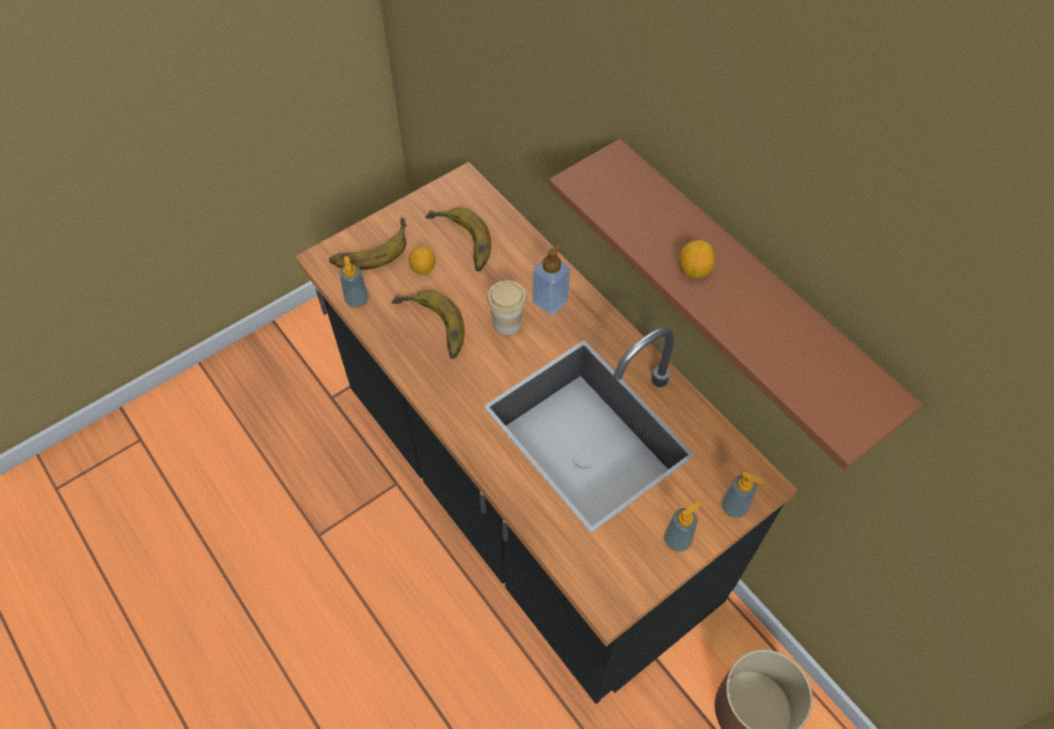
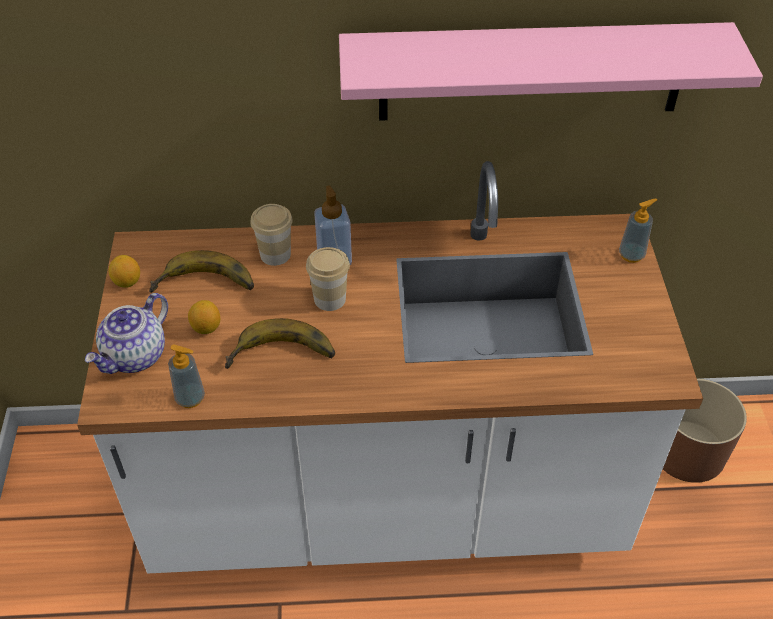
camera: 55 degrees left, 10 degrees down
black counter [295,162,797,704] -> white counter [77,161,703,573]
banana [329,218,407,270] -> teapot [85,293,168,374]
brown shelf [549,139,923,470] -> pink shelf [339,22,763,121]
soap dispenser [664,502,701,552] -> none
lemon [679,240,715,279] -> lemon moved to [109,255,140,288]
none -> cup [250,204,293,266]

